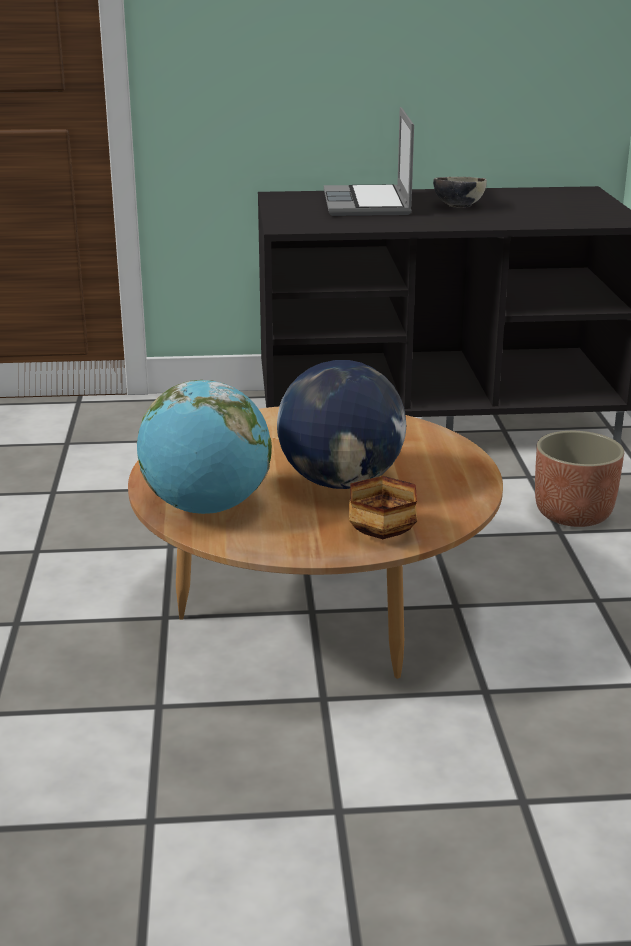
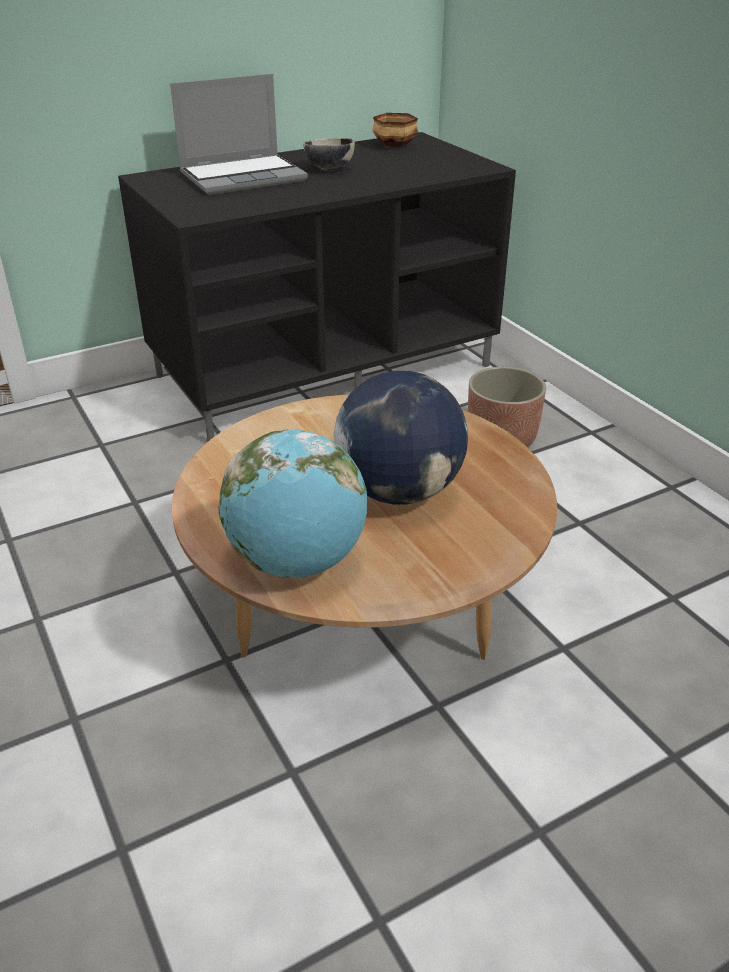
camera: 25 degrees left, 10 degrees up
laptop [324,107,414,216] -> laptop turned 90 degrees counterclockwise [170,74,308,195]
bowl [349,476,417,539] -> bowl moved to [372,113,418,148]

